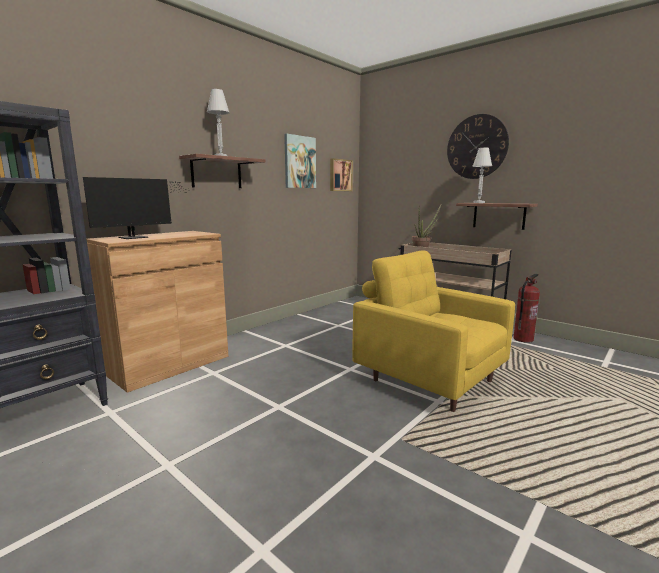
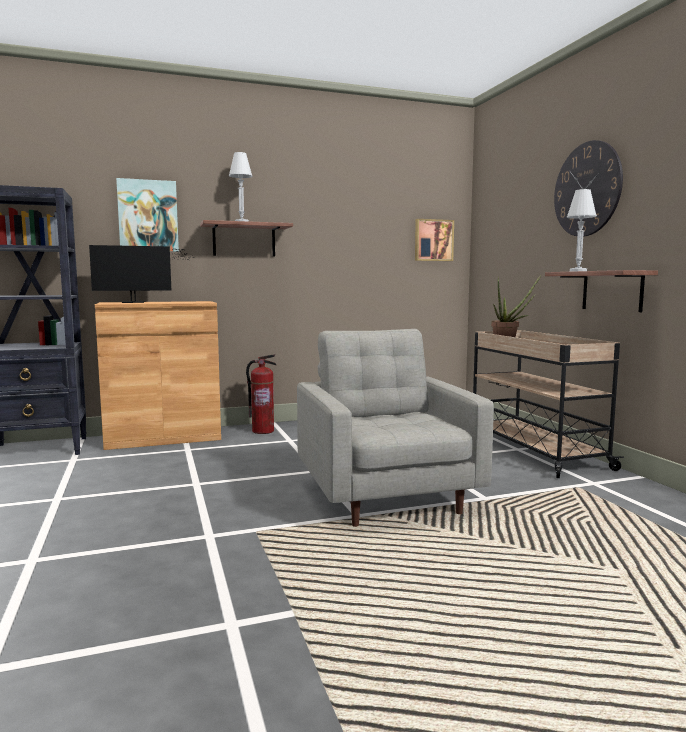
camera: 30 degrees right, 5 degrees down
picture [284,134,316,188] -> picture moved to [116,178,179,252]
yellow armchair [352,250,515,412] -> grey armchair [297,329,494,527]
fire extinguisher [513,274,540,343] -> fire extinguisher moved to [246,354,277,434]

